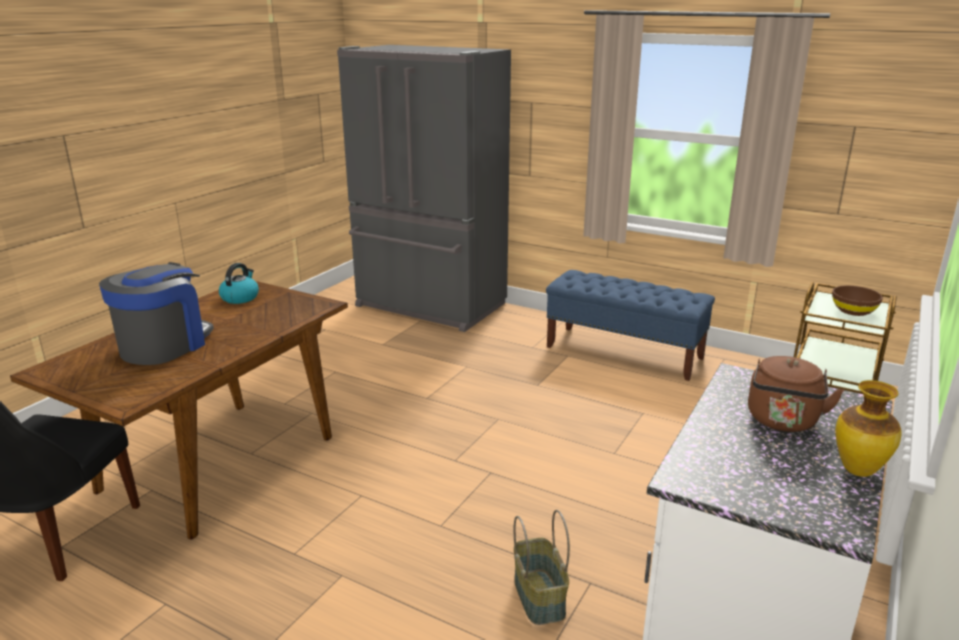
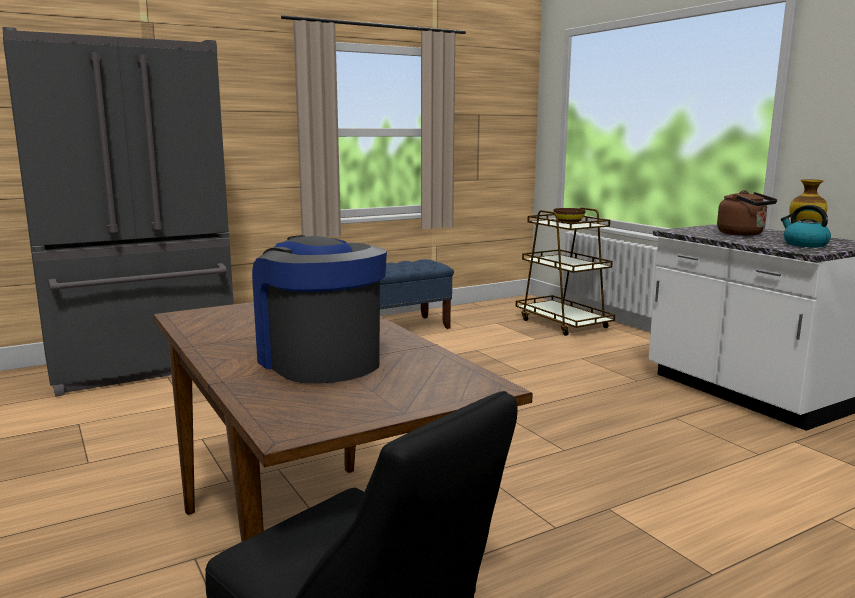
camera: 60 degrees left, 10 degrees down
kettle [219,263,259,304] -> kettle moved to [781,205,831,248]
basket [514,510,570,625] -> none

